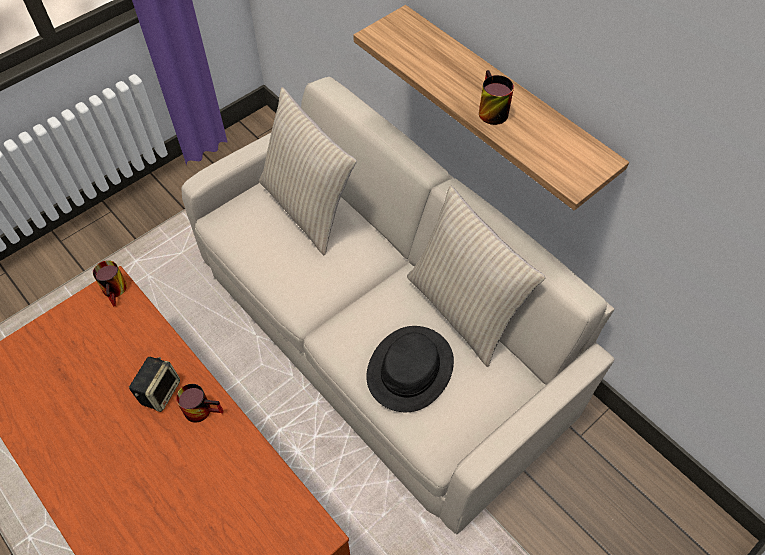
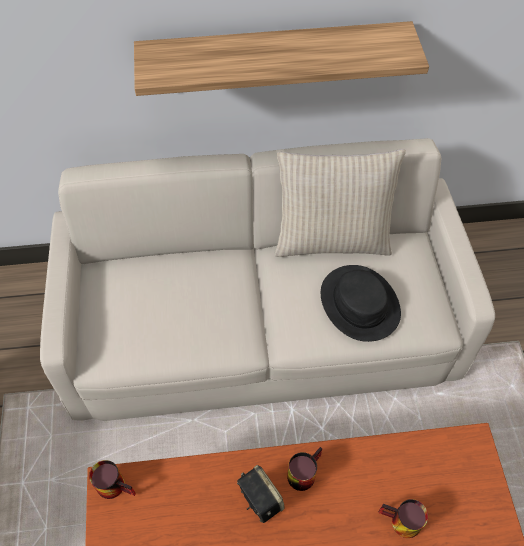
camera: 55 degrees left, 0 degrees up
beige pillow [259,87,357,255] -> none
mug [479,70,514,125] -> mug moved to [378,499,428,538]

